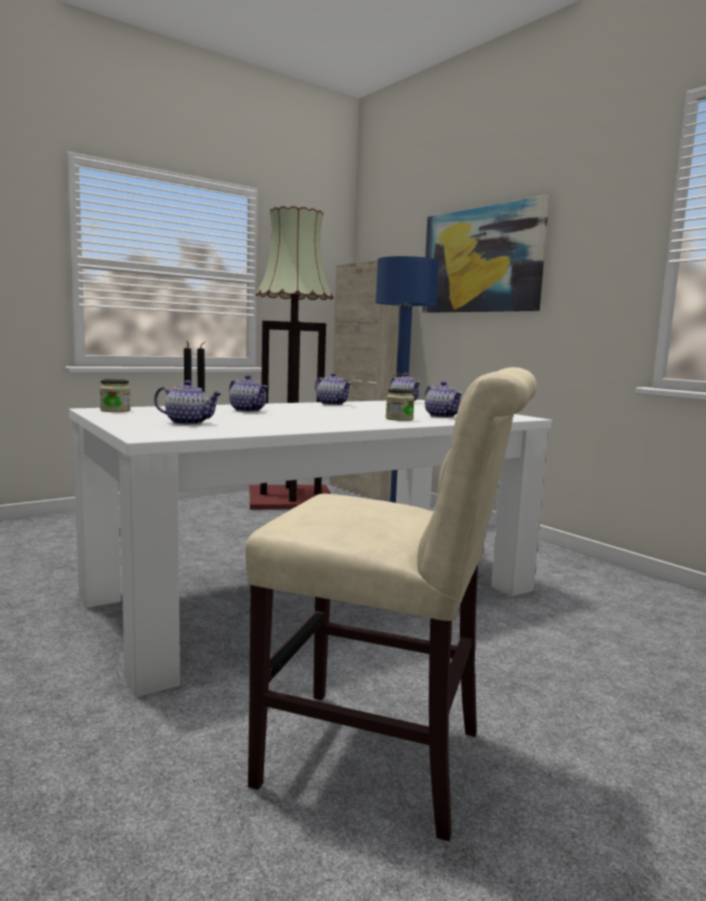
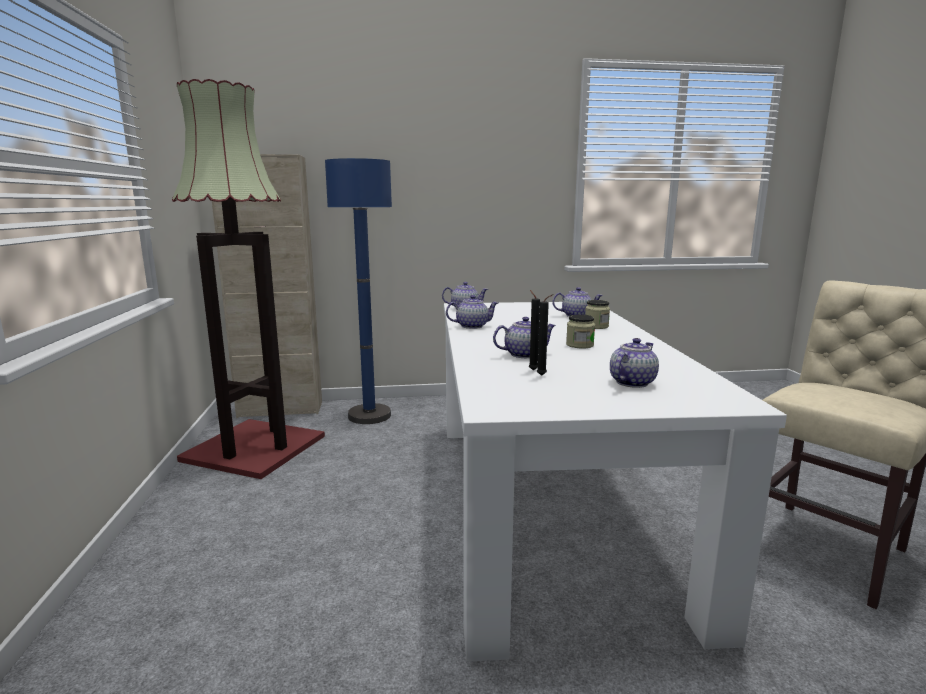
camera: 60 degrees left, 5 degrees up
jar [100,379,131,412] -> jar moved to [566,314,595,349]
picture [422,195,549,313] -> none

